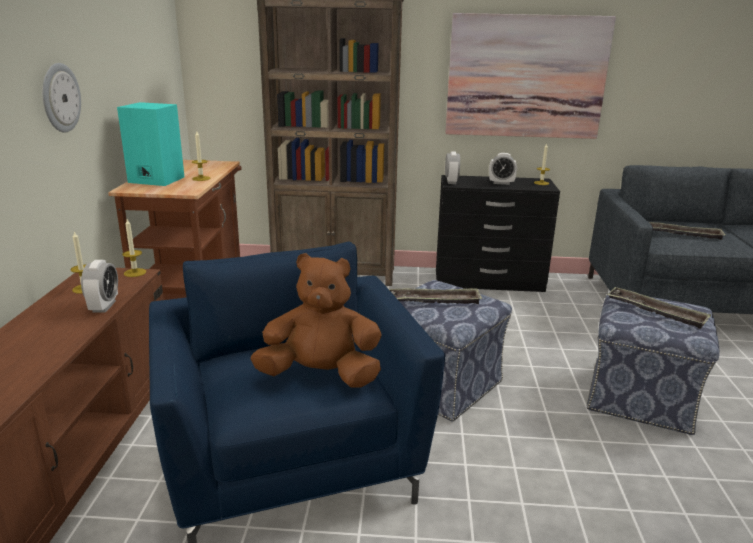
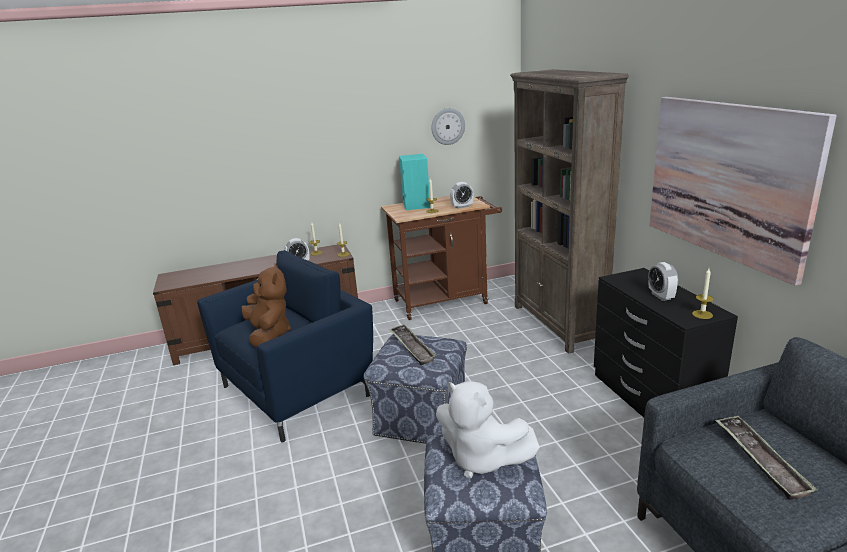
camera: 70 degrees right, 0 degrees up
wall clock [42,63,81,133] -> wall clock moved to [431,108,465,145]
alarm clock [445,151,460,184] -> alarm clock moved to [450,182,473,209]
tray [607,287,711,329] -> white plush toy [436,381,540,479]

